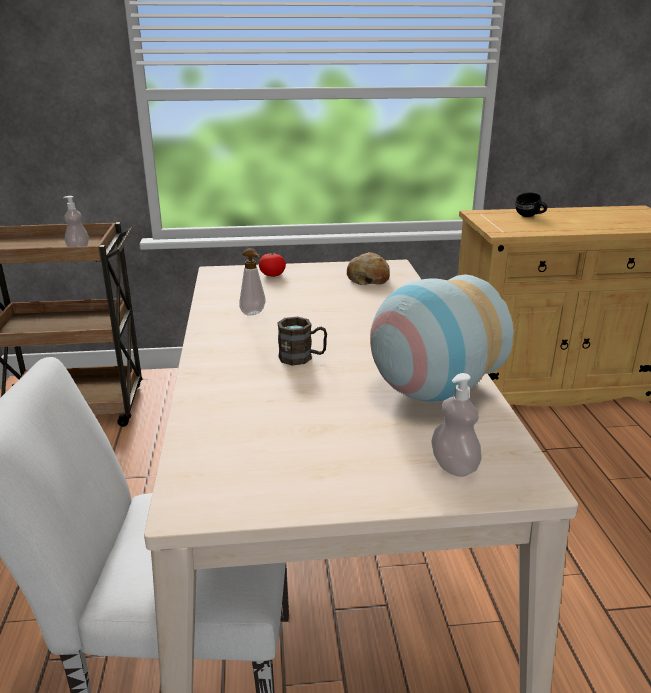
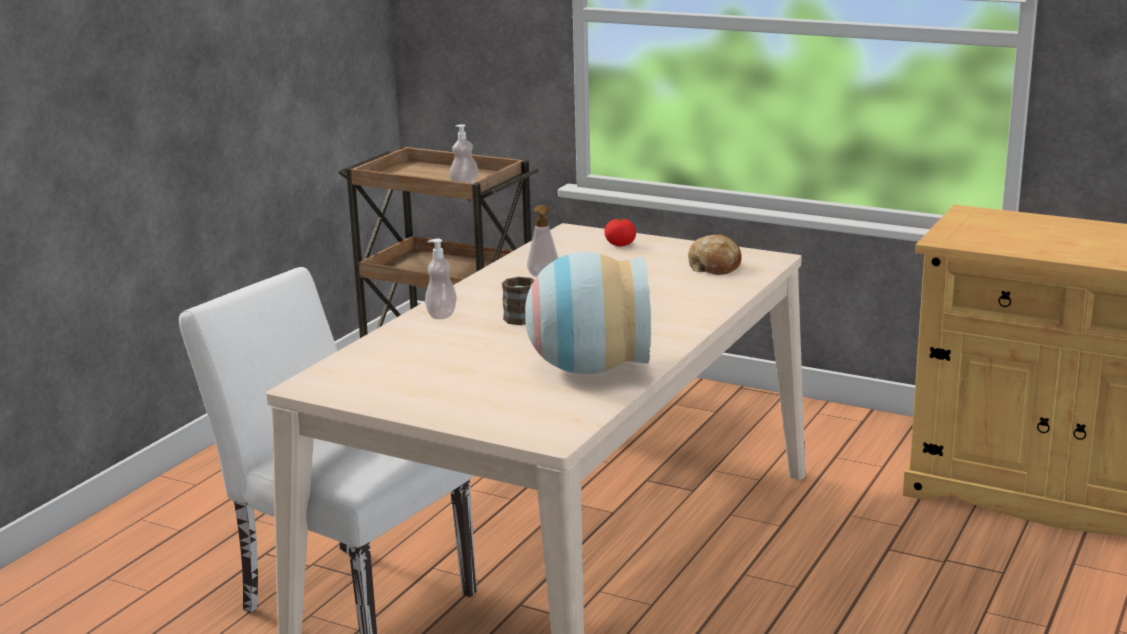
camera: 35 degrees right, 5 degrees down
soap dispenser [432,373,482,477] -> soap dispenser moved to [425,239,457,319]
black mug [515,192,547,217] -> none

